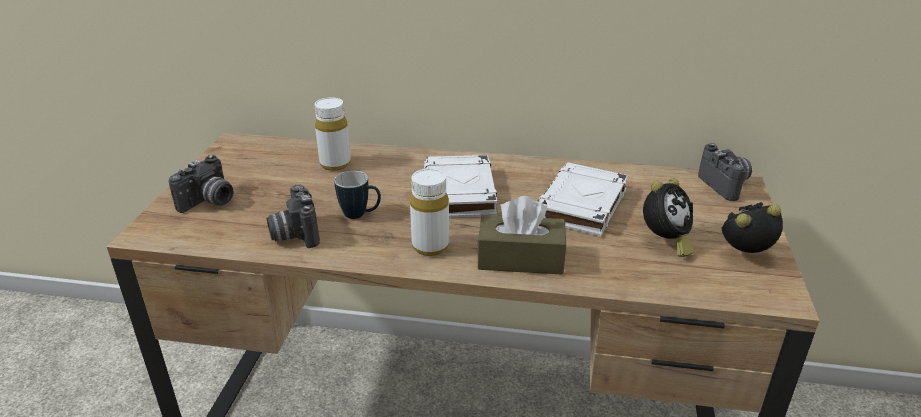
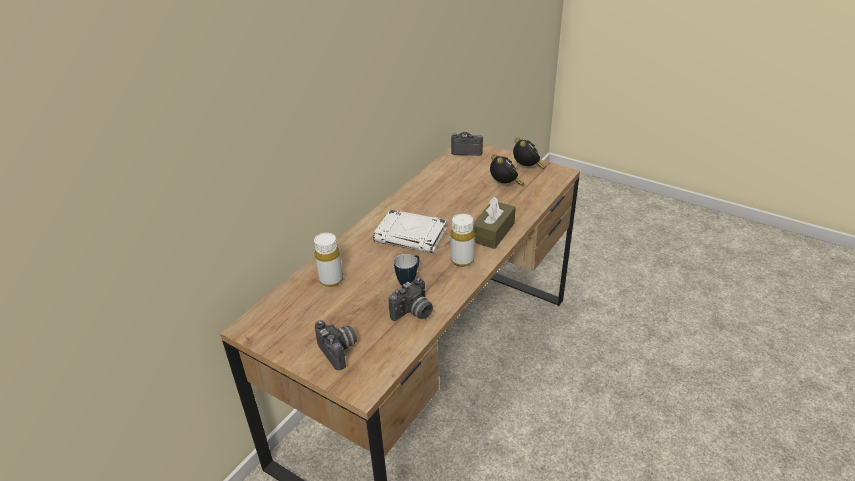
camera: 65 degrees left, 5 degrees up
camera [267,184,320,248] -> camera turned 45 degrees counterclockwise [389,277,433,321]
white book [538,162,628,236] -> none
alarm clock [721,202,783,253] -> alarm clock turned 150 degrees clockwise [513,137,546,169]

